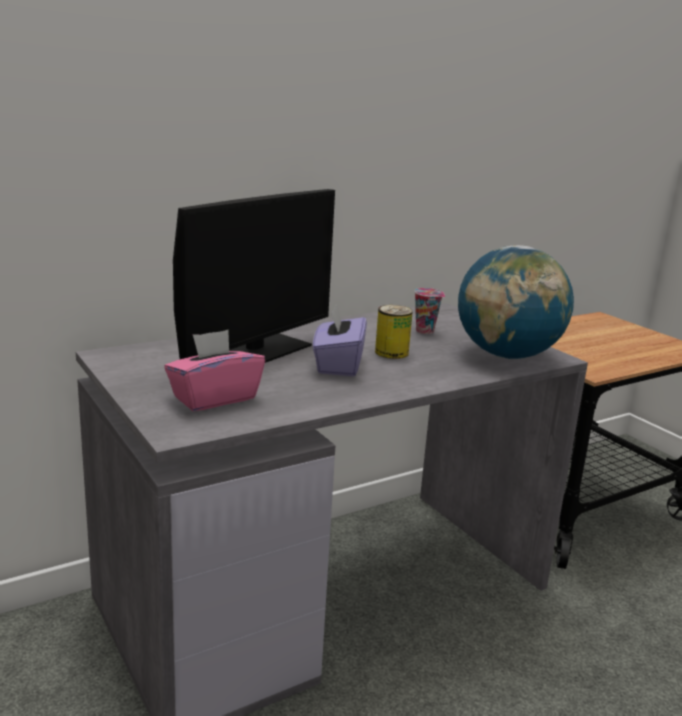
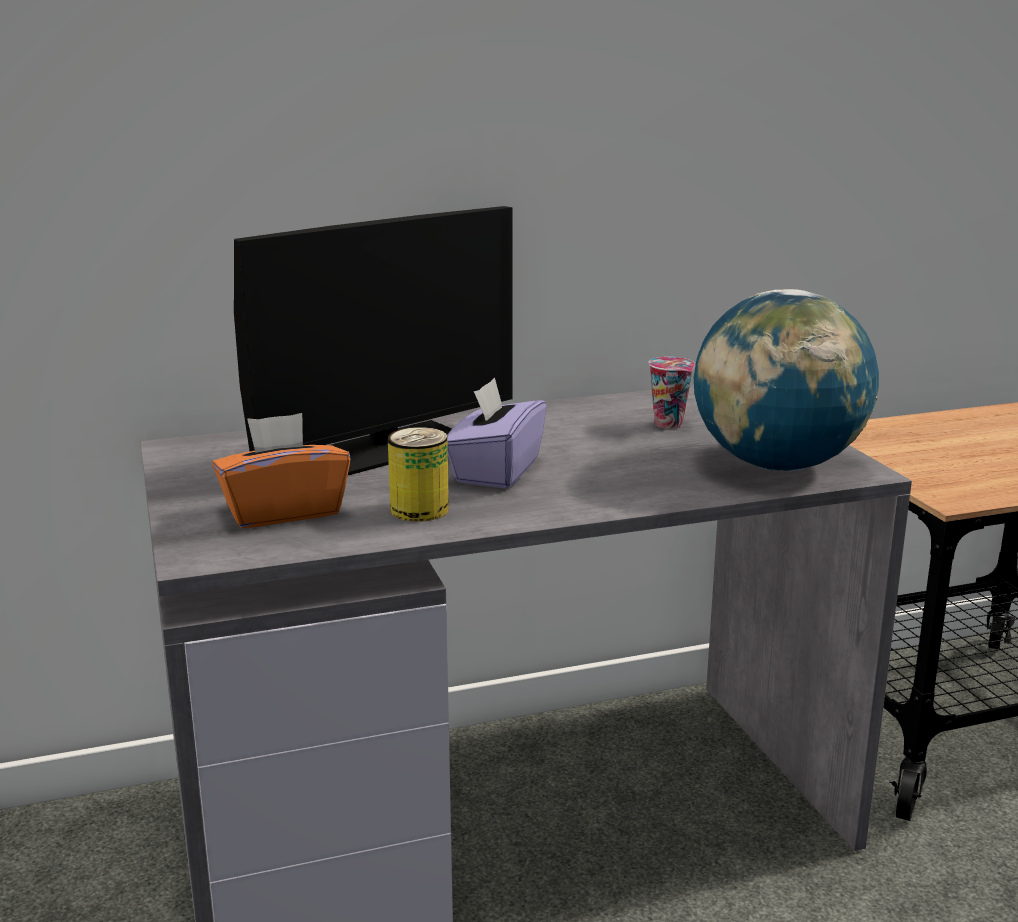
camera: 15 degrees right, 0 degrees up
pink tissue box [164,330,265,411] -> orange tissue box [212,413,351,528]
can [375,305,413,359] -> can moved to [388,427,449,522]

